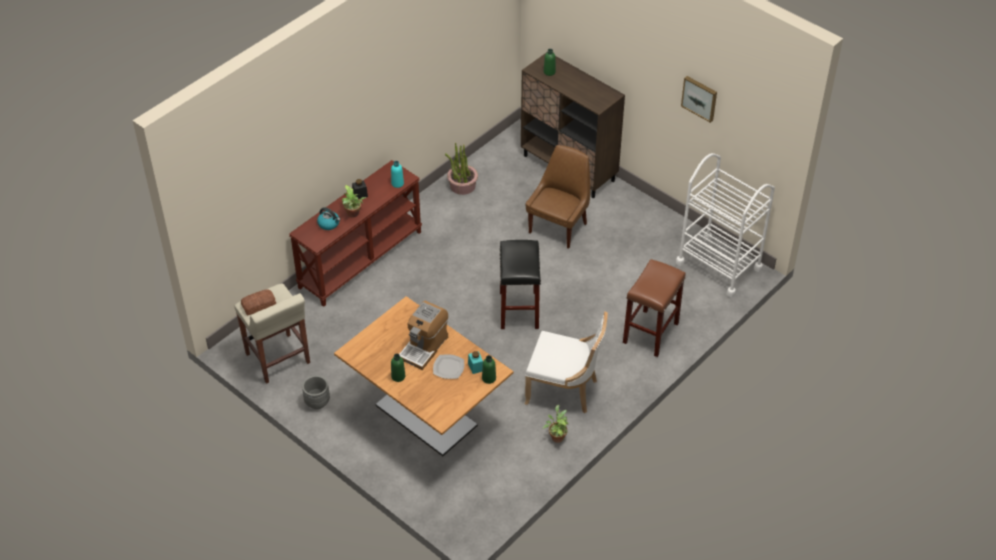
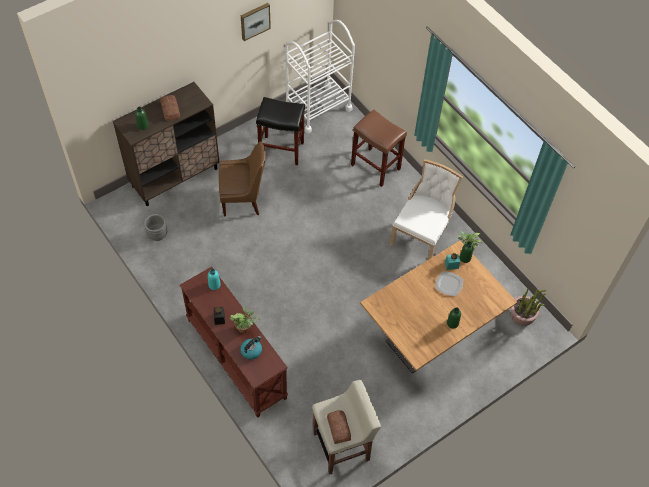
camera: 80 degrees left, 10 degrees up
grey planter [302,375,330,409] -> grey planter moved to [144,214,167,241]
coffee machine [399,301,448,370] -> none
potted plant [445,143,478,195] -> potted plant moved to [511,288,546,326]
black stool [500,240,541,329] -> black stool moved to [256,97,305,165]
brown chair [526,145,590,249] -> brown chair turned 135 degrees clockwise [219,141,266,216]
none -> bread [160,95,180,121]

